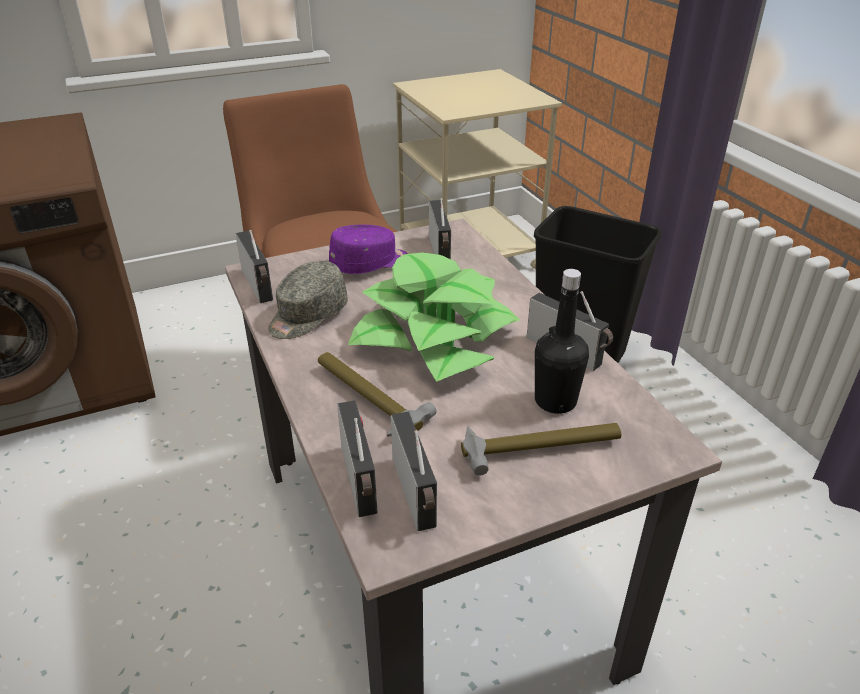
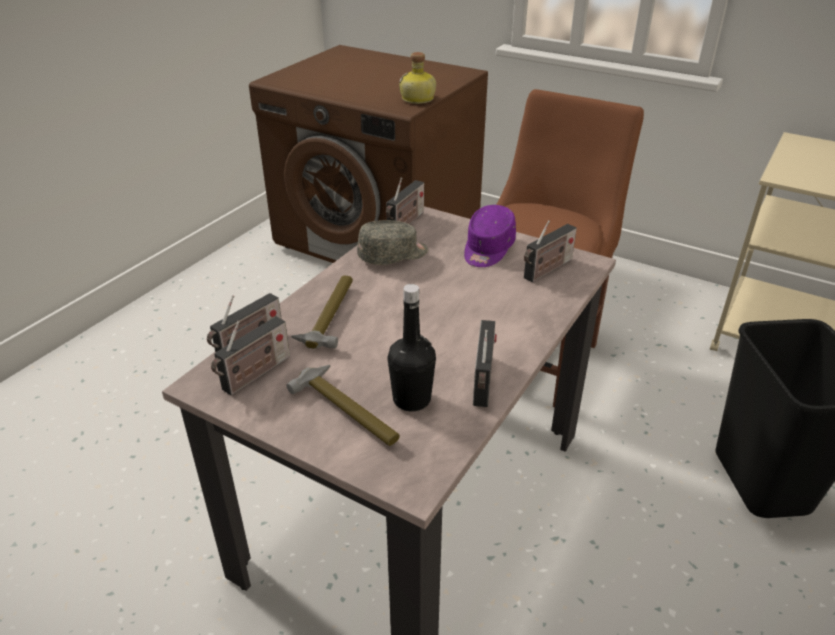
camera: 55 degrees right, 0 degrees up
grey cap [268,261,348,339] -> grey cap turned 150 degrees clockwise [357,220,428,265]
purple cap [329,225,408,274] -> purple cap turned 90 degrees clockwise [464,205,516,267]
potted plant [348,252,520,382] -> none
none -> bottle [399,52,436,104]

